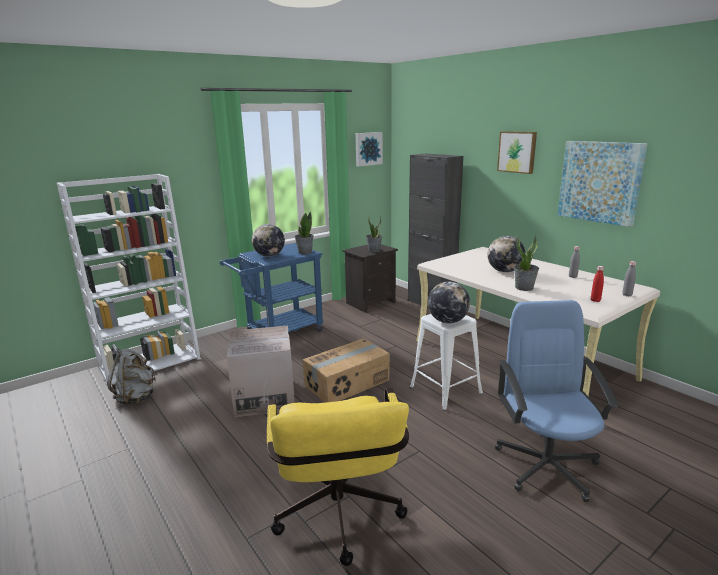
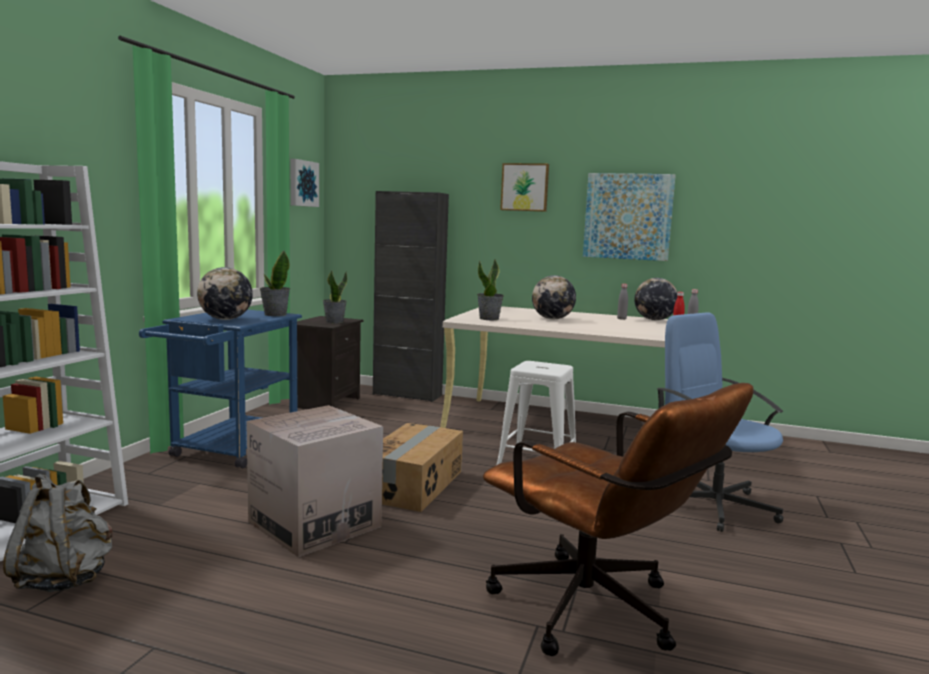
camera: 35 degrees left, 10 degrees down
yellow office chair [267,387,409,566] -> brown office chair [483,383,754,656]
globe [428,282,470,323] -> globe moved to [634,278,678,320]
potted plant [514,235,539,291] -> potted plant moved to [477,259,504,320]

